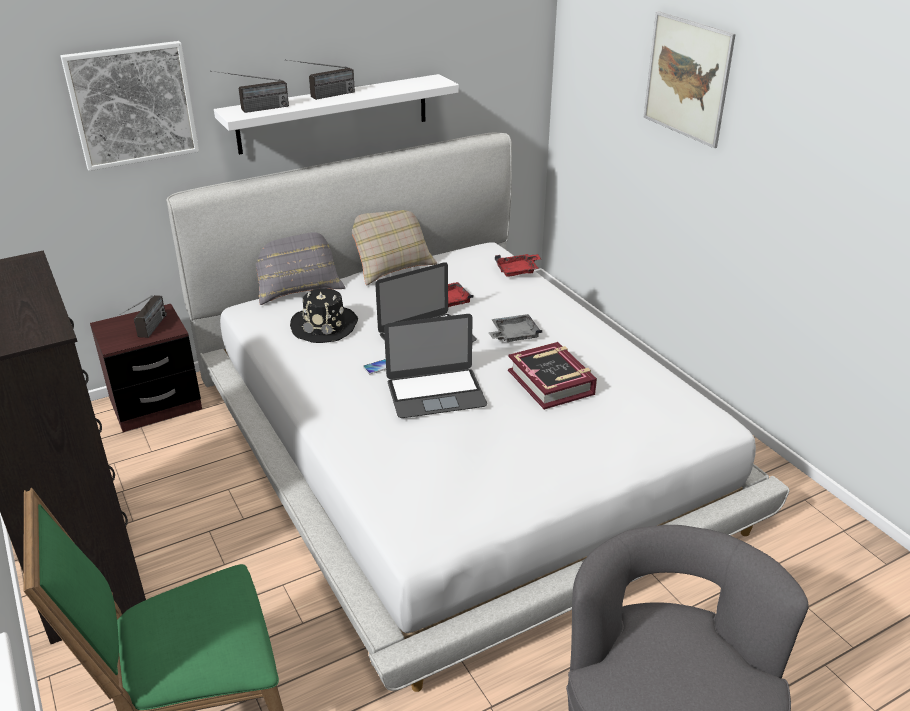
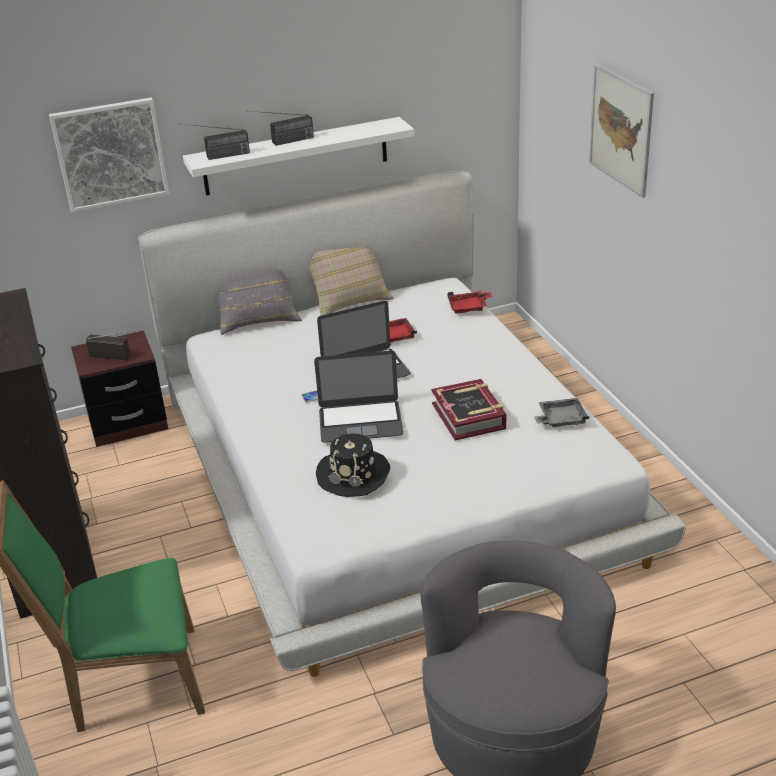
camera: 10 degrees right, 0 degrees up
radio [119,295,167,338] -> radio turned 90 degrees counterclockwise [86,330,141,361]
black hat [290,289,358,343] -> black hat moved to [316,433,390,497]
grey tray [489,314,542,342] -> grey tray moved to [534,398,589,427]

